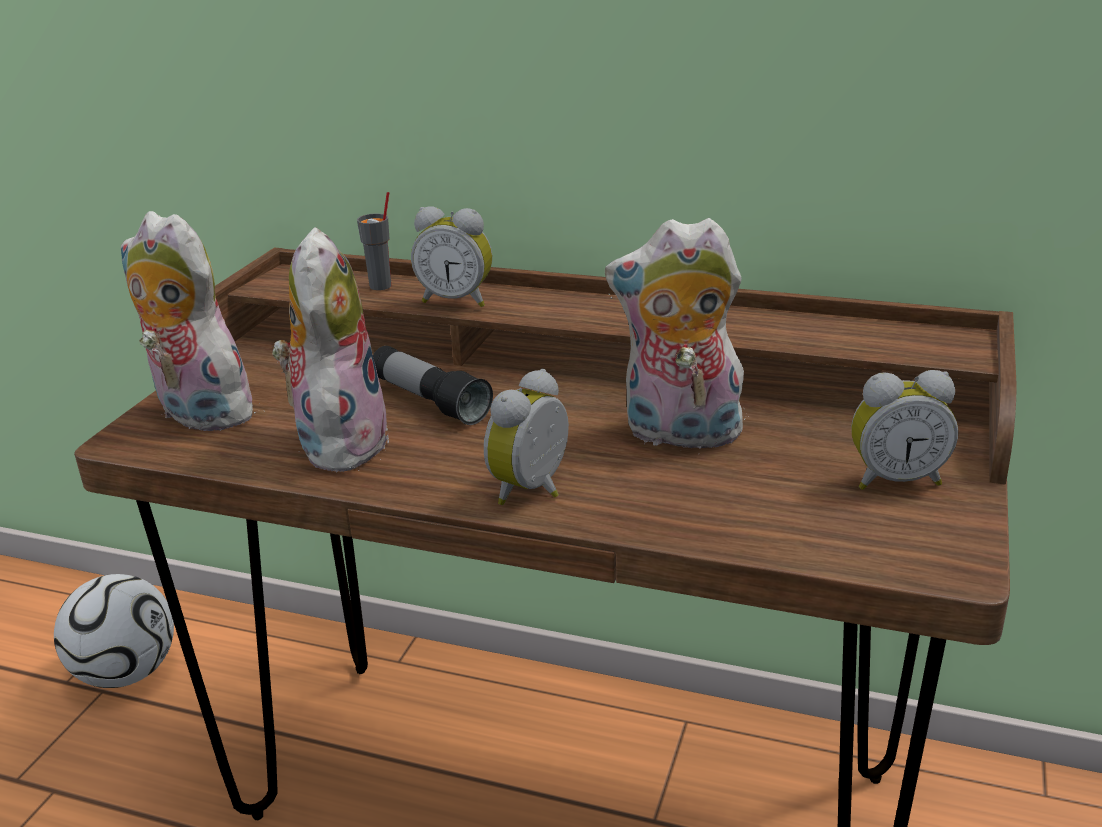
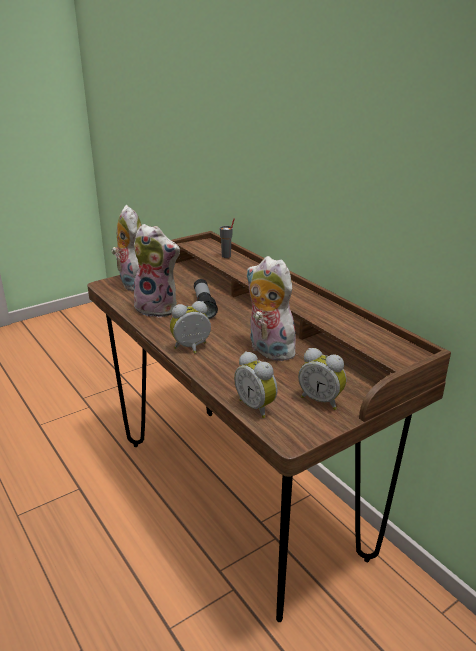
camera: 35 degrees right, 0 degrees up
football [54,574,174,688] -> none
plush toy [272,227,389,472] -> plush toy turned 75 degrees clockwise [132,224,180,318]
alarm clock [411,206,492,307] -> alarm clock moved to [234,351,278,418]

